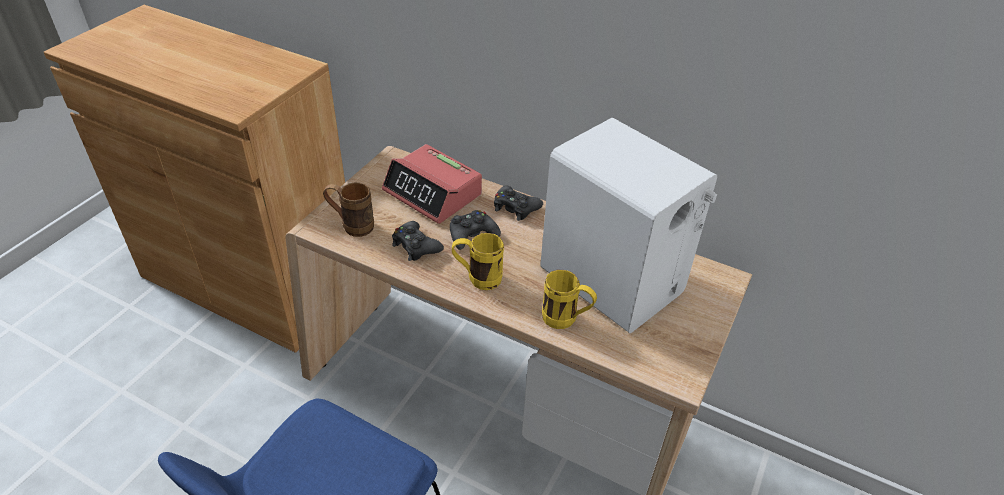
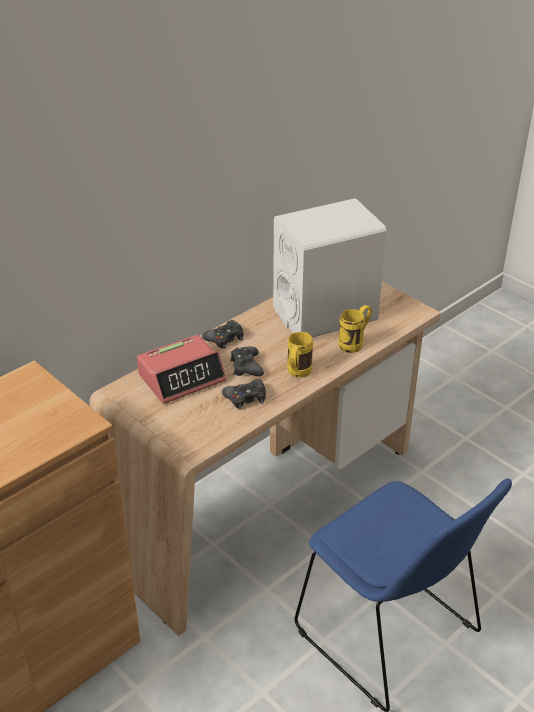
camera: 70 degrees left, 5 degrees down
brown mug [323,183,374,237] -> none

